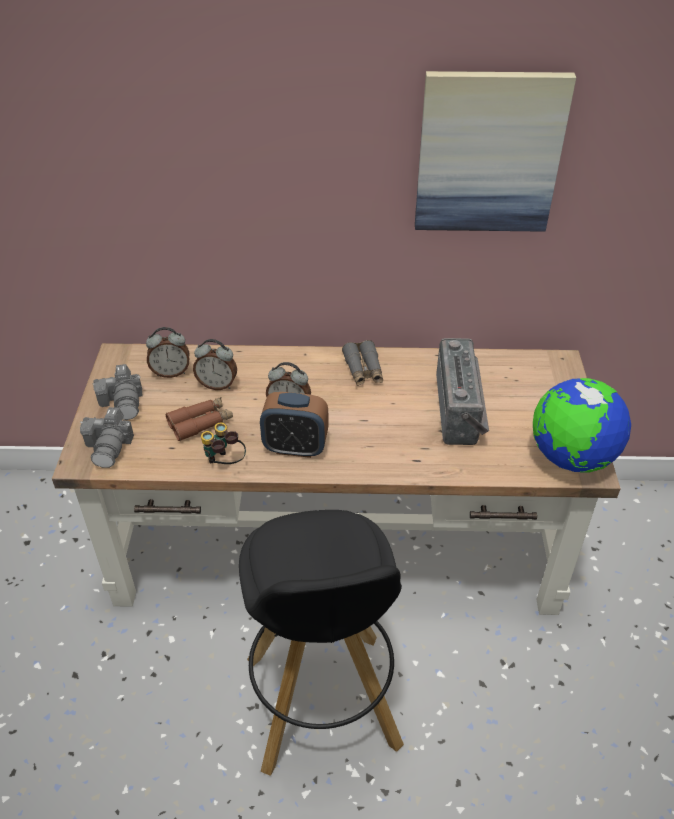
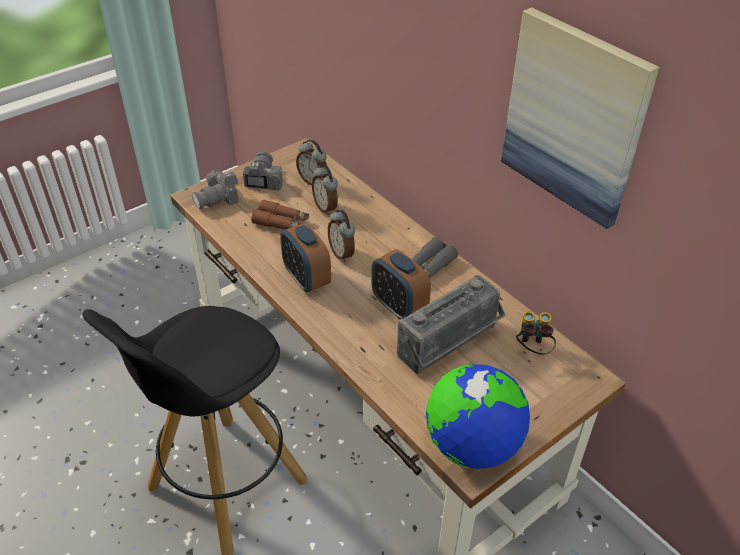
camera: 50 degrees right, 0 degrees up
camera [92,364,143,420] -> camera turned 150 degrees clockwise [243,151,283,190]
binoculars [201,422,246,464] -> binoculars moved to [516,311,556,355]
none -> alarm clock [371,249,431,320]

